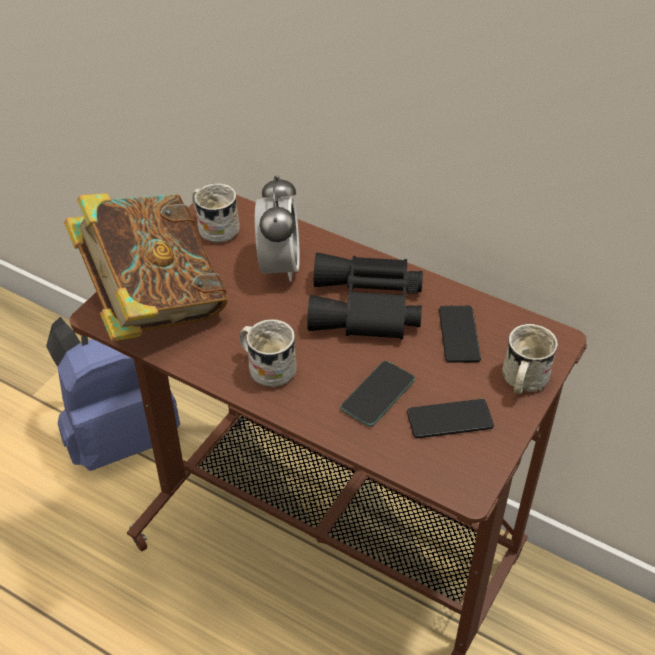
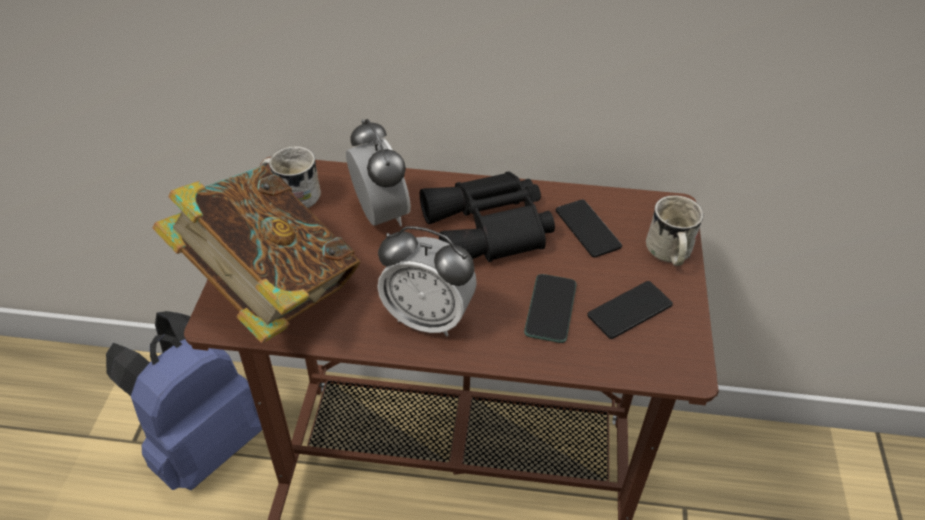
camera: 25 degrees left, 0 degrees up
white mug [240,319,297,387] -> alarm clock [377,226,477,337]

